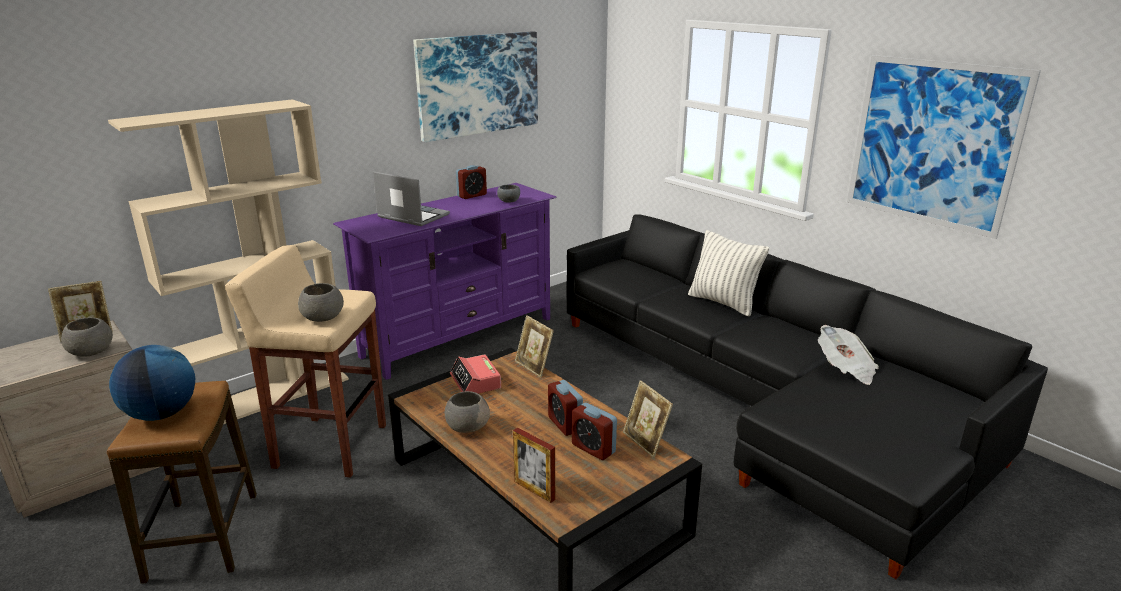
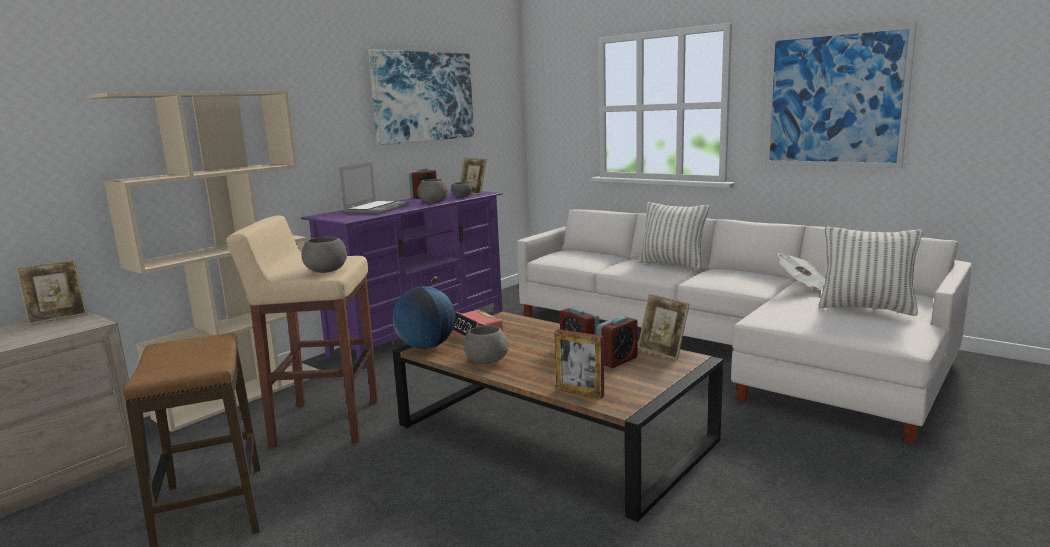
camera: 10 degrees left, 10 degrees down
grey bowl [61,317,113,357] -> grey bowl moved to [417,179,448,203]
globe [109,345,195,421] -> globe moved to [393,286,455,349]
laptop [373,172,450,226] -> laptop turned 90 degrees clockwise [339,162,409,214]
picture frame [515,315,554,378] -> picture frame moved to [460,158,487,195]
black sofa [567,214,1048,579] -> white sofa [517,210,972,445]
alarm clock [572,403,617,460] -> alarm clock turned 75 degrees counterclockwise [596,316,638,368]
none -> pillow [819,227,923,316]

